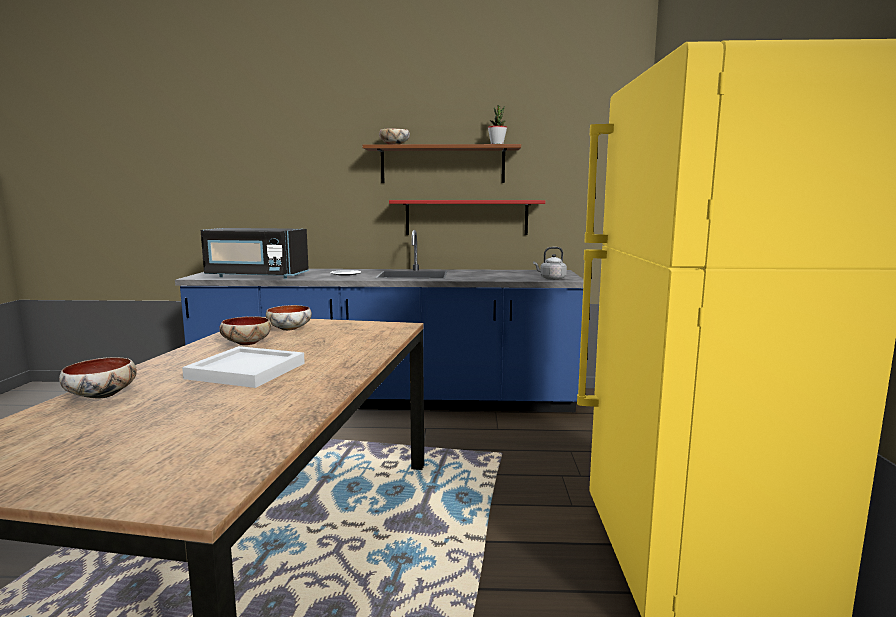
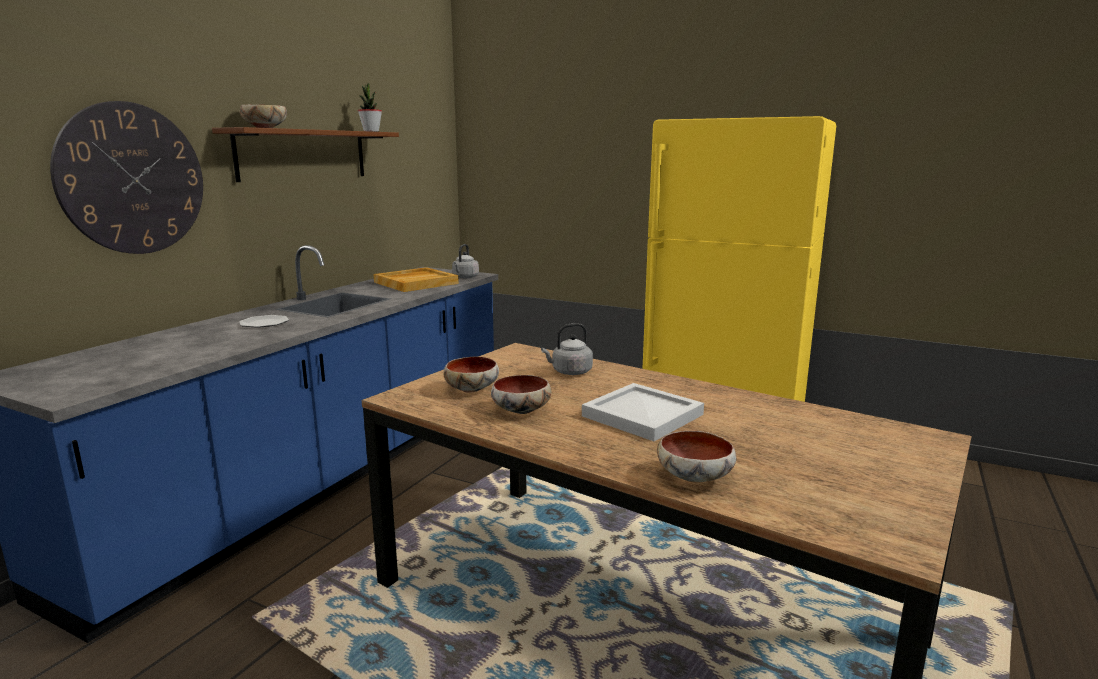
camera: 65 degrees left, 5 degrees up
black microwave [201,228,309,279] -> none
red shelf [389,200,545,235] -> none
none -> wall clock [50,101,203,254]
none -> beige tray [373,267,459,292]
none -> grey kettle [541,323,593,375]

